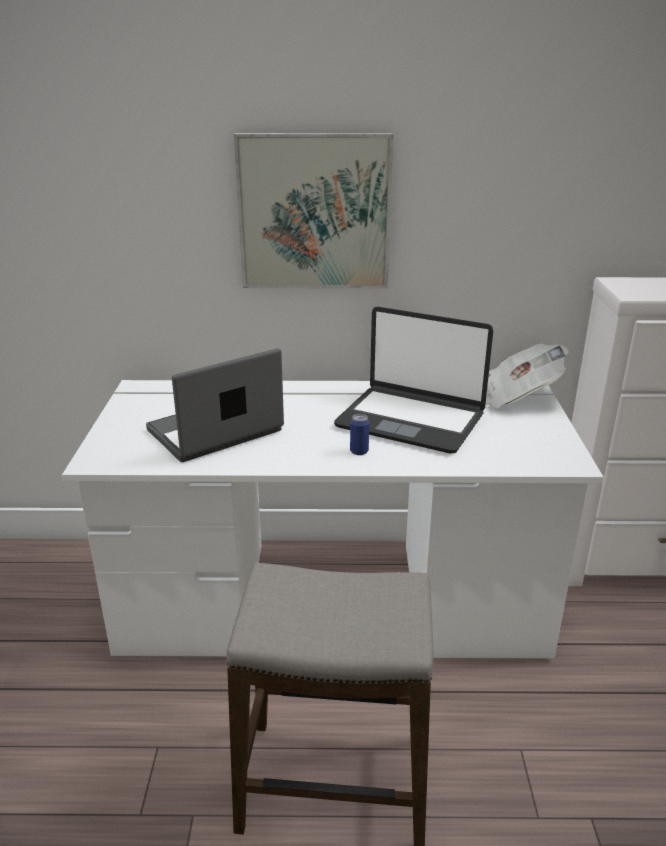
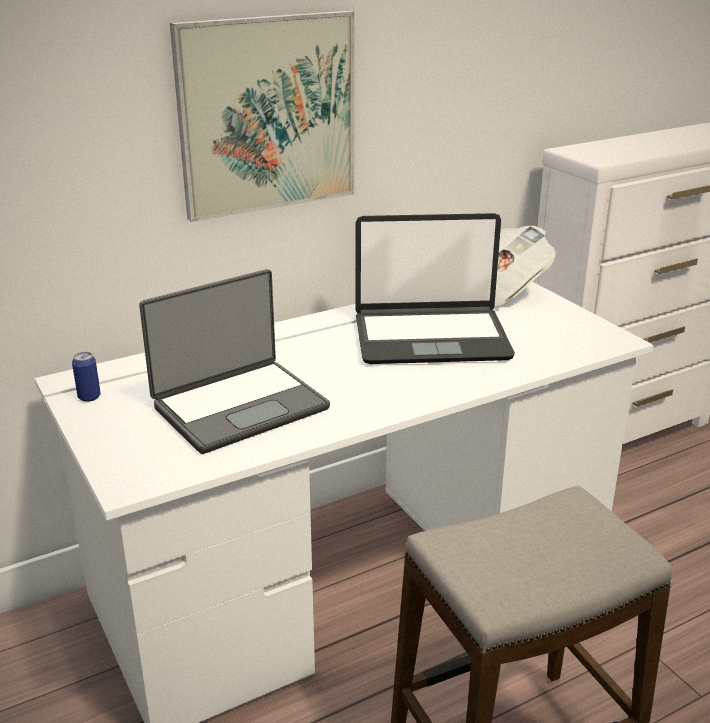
camera: 30 degrees left, 0 degrees up
laptop [146,348,284,462] -> laptop turned 150 degrees counterclockwise [139,269,330,454]
can [350,414,369,455] -> can moved to [72,351,101,402]

